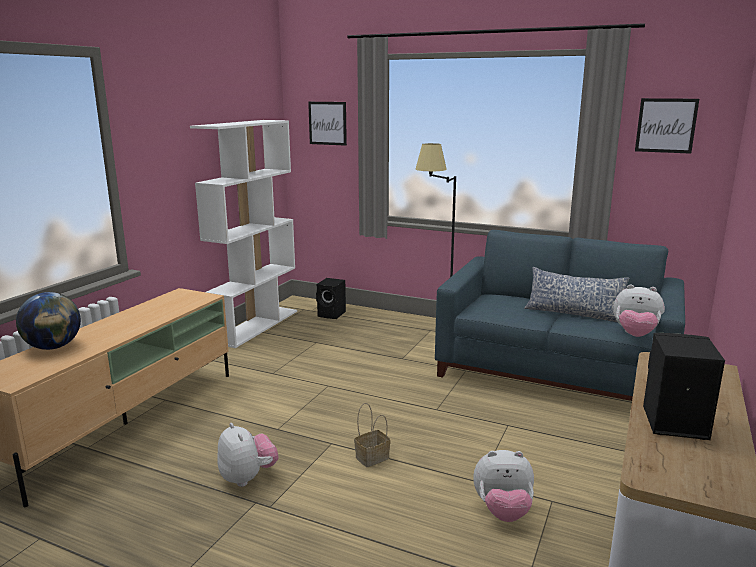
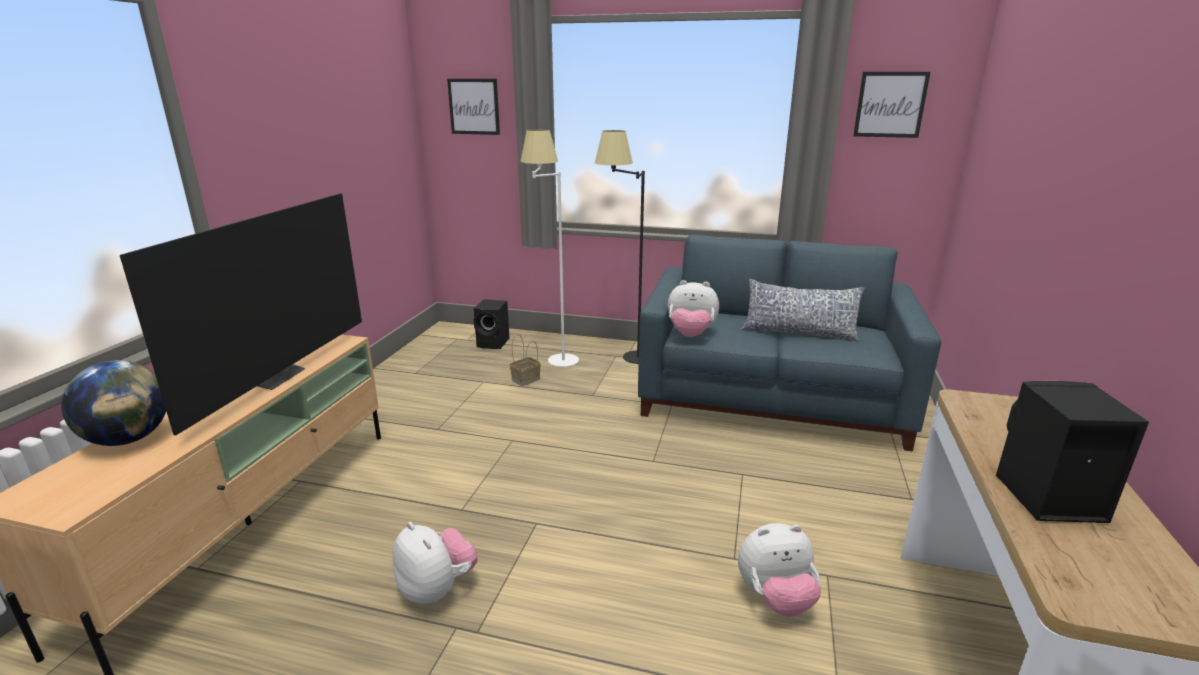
camera: 10 degrees left, 5 degrees up
white bookcase [190,120,297,348] -> none
basket [354,403,391,467] -> basket moved to [510,334,541,386]
plush toy [613,284,665,337] -> plush toy moved to [668,280,719,337]
none -> television [120,193,362,435]
none -> white floor lamp [521,129,579,367]

